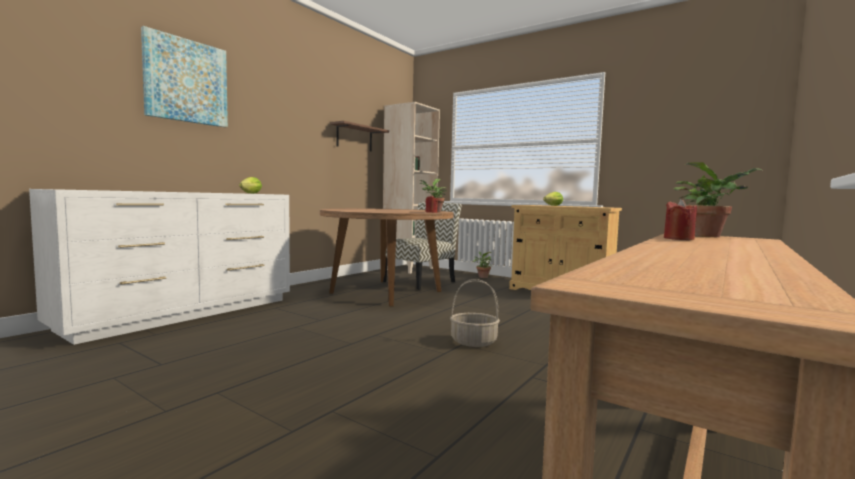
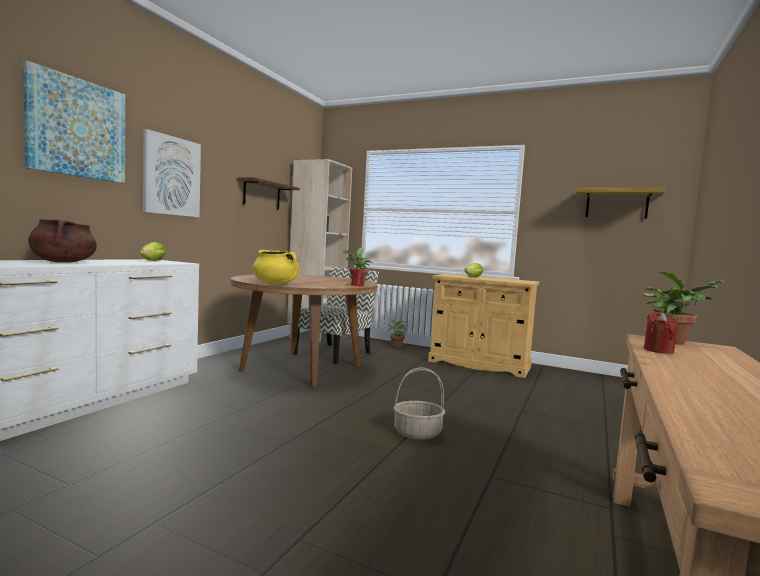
camera: 10 degrees left, 0 degrees up
none -> brown cooking pot [28,219,97,263]
none -> picture [143,129,201,217]
none -> yellow cooking pot [253,250,300,284]
none -> shelf [576,187,666,219]

